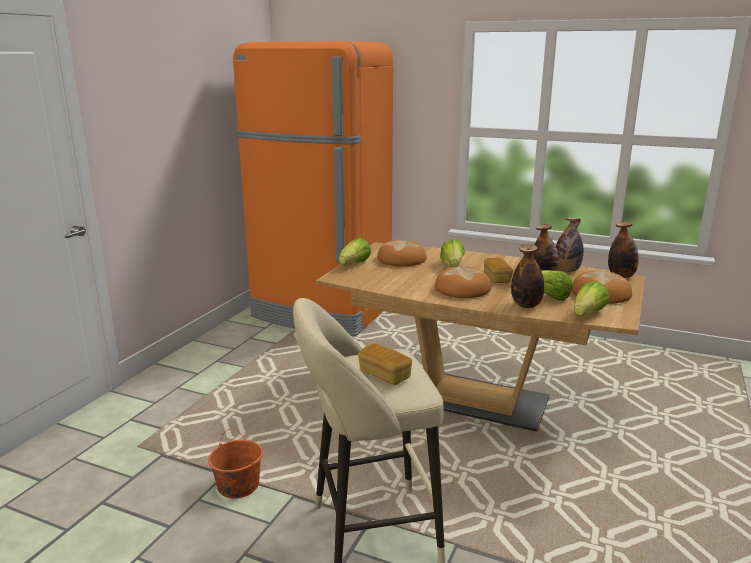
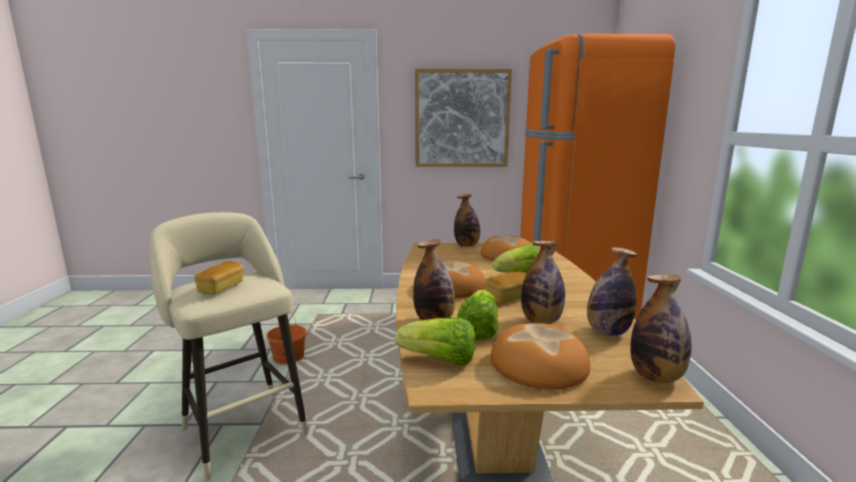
camera: 65 degrees right, 5 degrees down
lettuce [339,238,371,265] -> bottle [454,194,480,247]
none -> picture [415,69,512,167]

